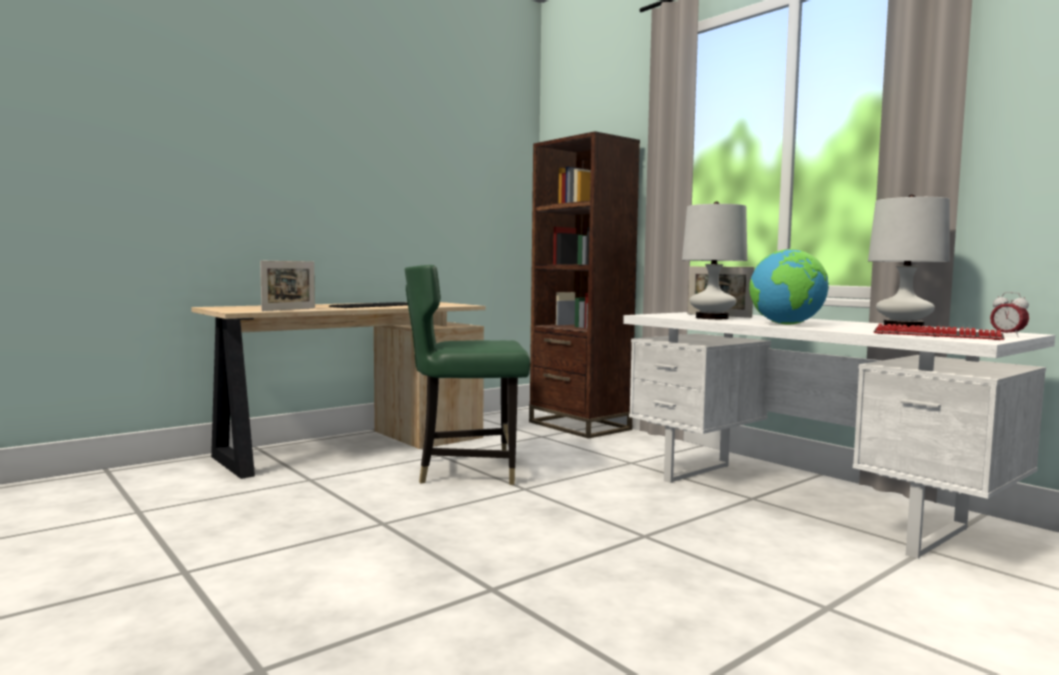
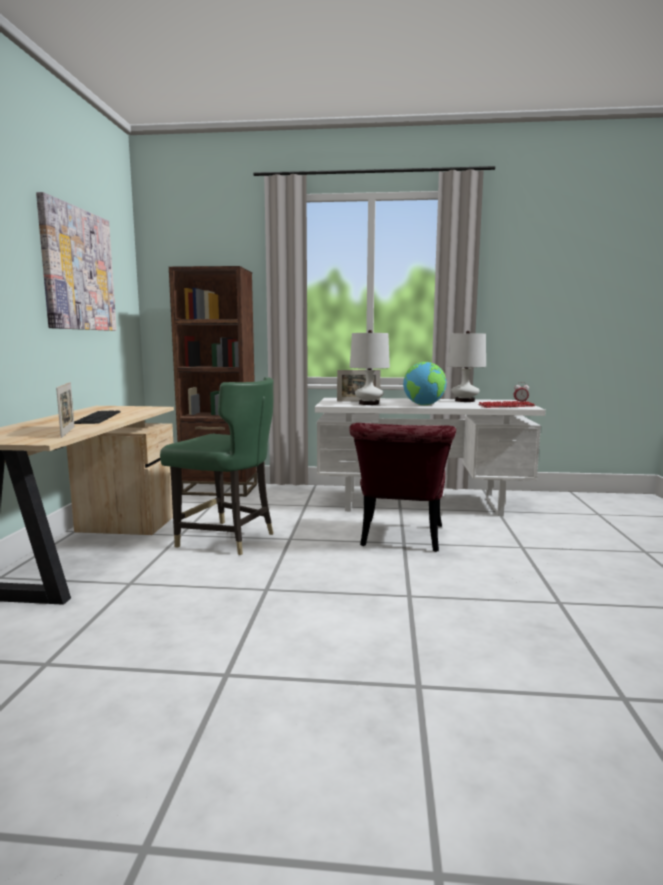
camera: 45 degrees left, 5 degrees up
green chair [405,265,530,485] -> green chair turned 105 degrees counterclockwise [160,377,274,555]
none -> picture [36,192,117,331]
none -> red chair [349,423,456,552]

